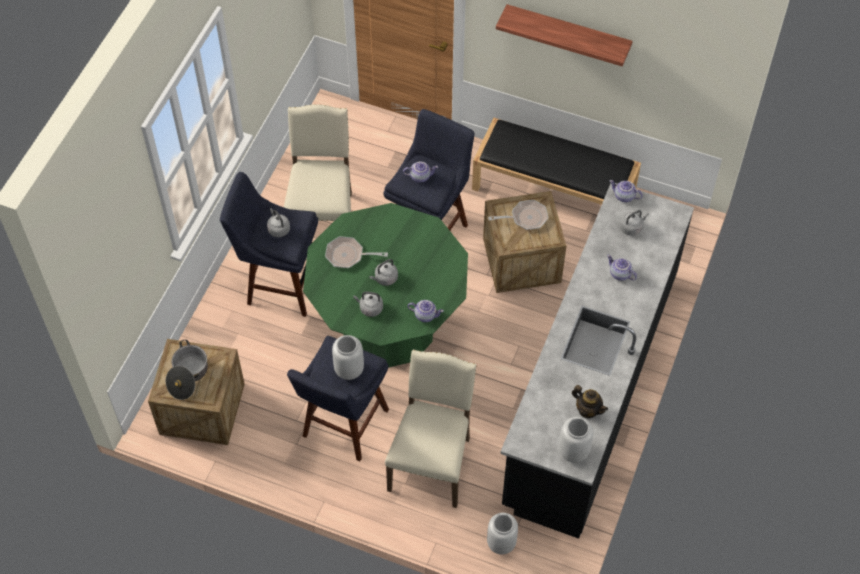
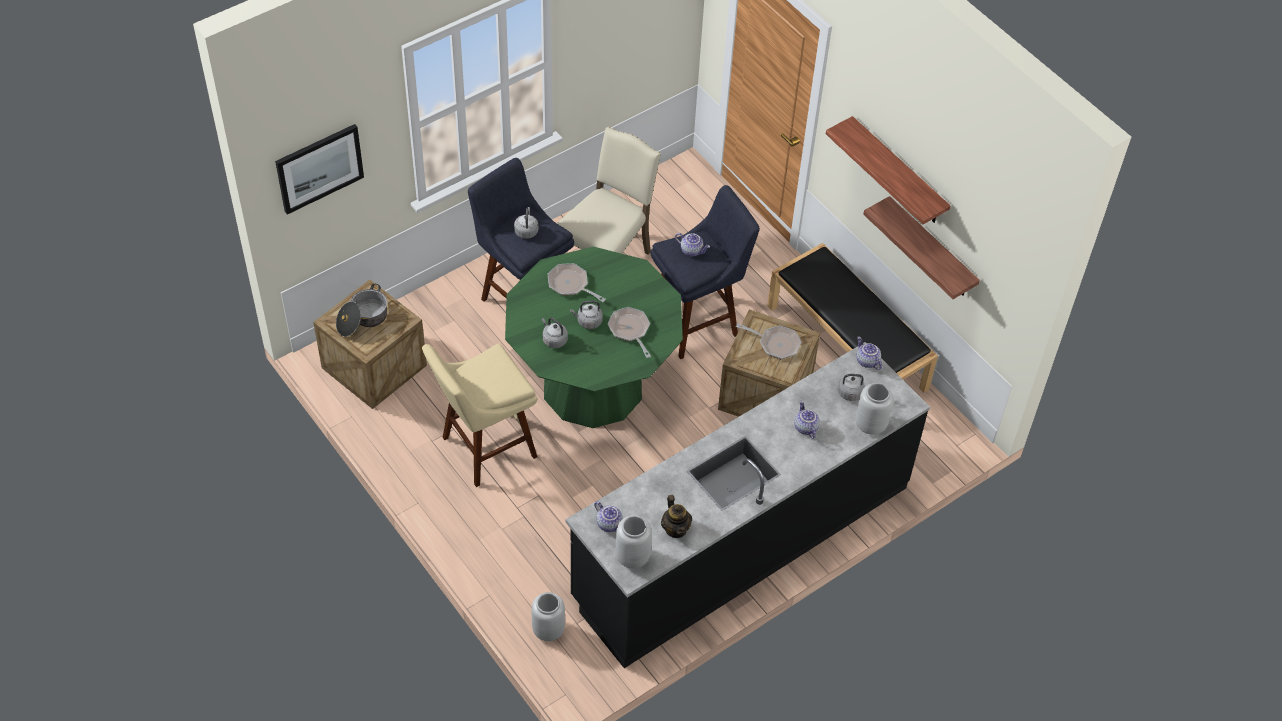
camera: 30 degrees right, 5 degrees down
blue stool [287,336,389,462] -> beige stool [422,343,537,487]
grey vase [332,335,364,380] -> grey vase moved to [856,383,894,435]
beige chair [385,350,476,508] -> none
teapot [408,300,444,322] -> teapot moved to [594,502,623,532]
none -> picture [275,124,364,215]
none -> frying pan [608,307,651,358]
none -> shelf [863,196,980,299]

